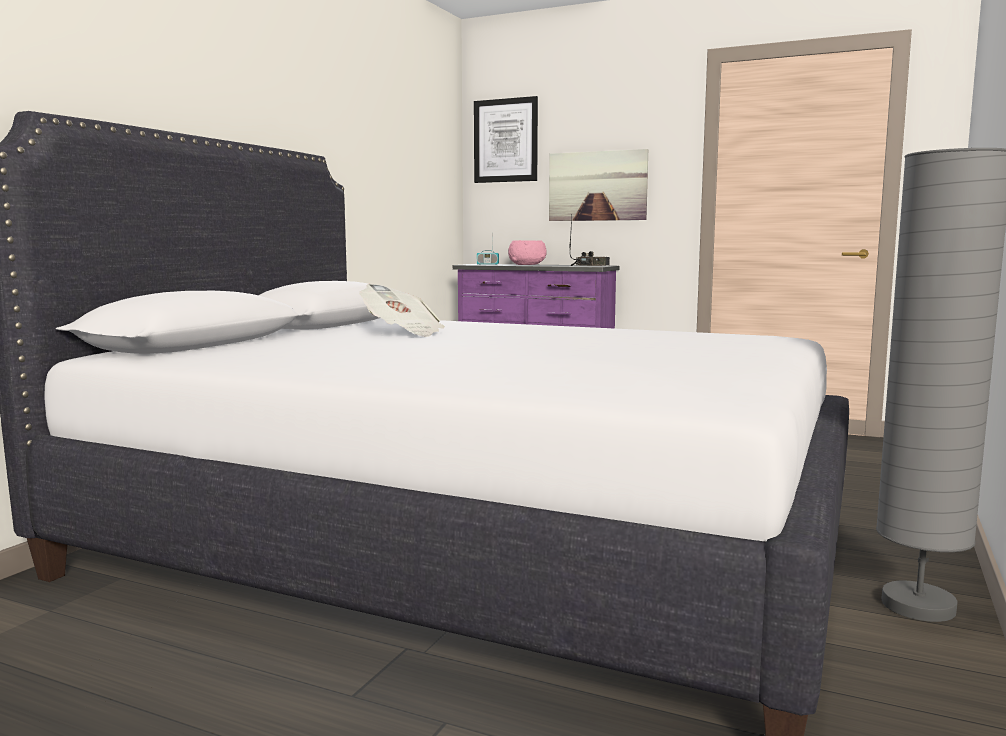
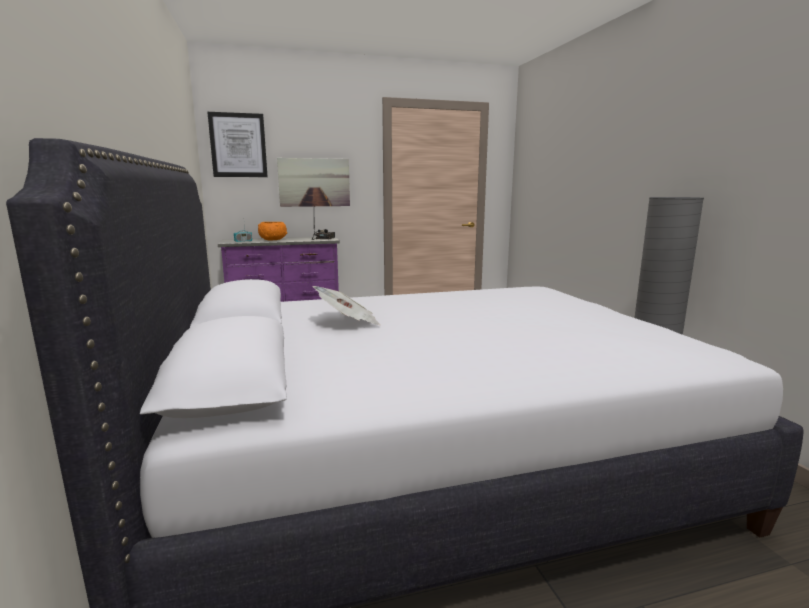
camera: 40 degrees left, 5 degrees up
pink bowl [508,240,547,265] -> orange bowl [258,222,287,240]

